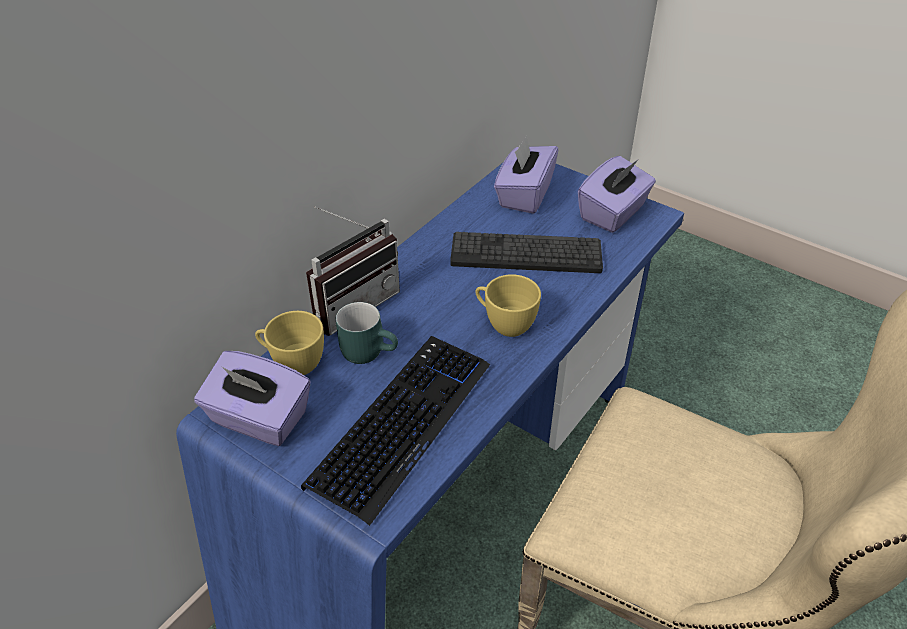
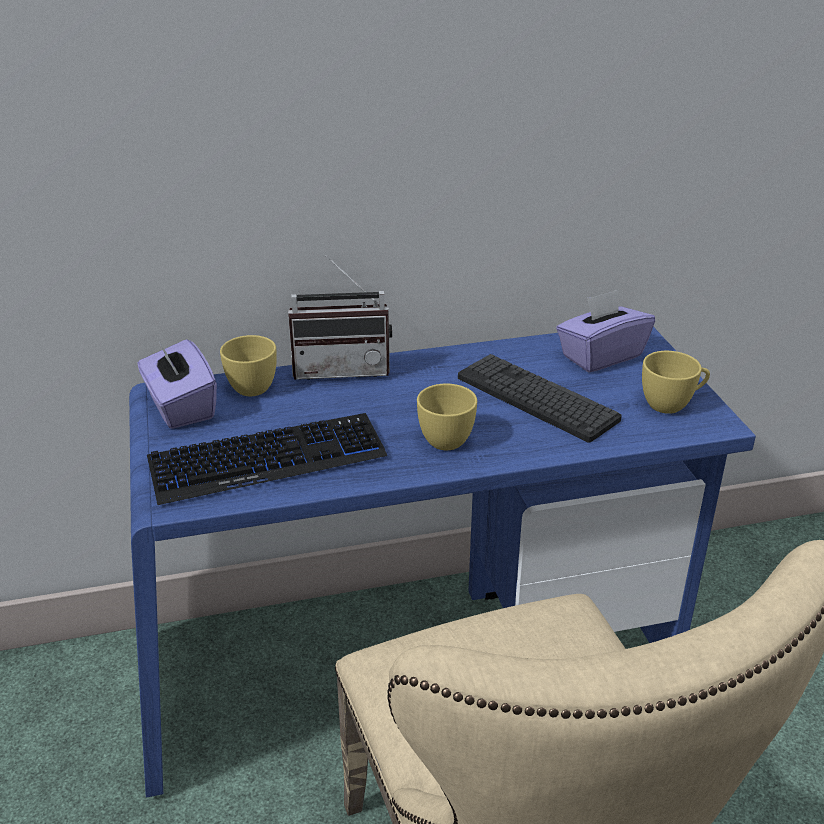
camera: 40 degrees right, 10 degrees down
turquoise mug [336,302,398,364] -> none
purple tissue box [578,156,656,233] -> yellow cup [642,351,710,414]

